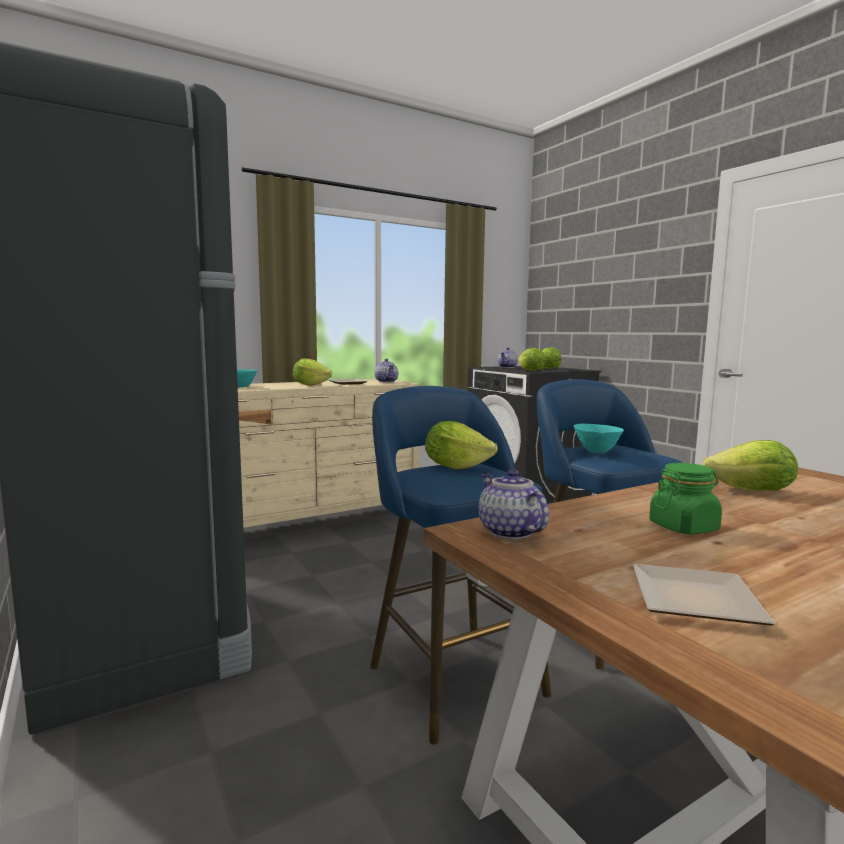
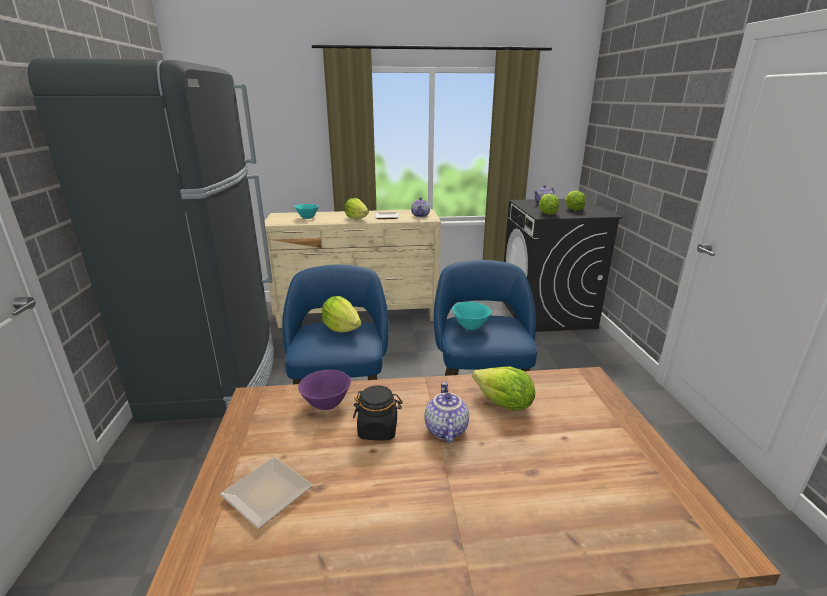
camera: 25 degrees right, 15 degrees up
teapot [479,469,549,540] -> teapot moved to [424,382,469,443]
green jar [649,463,722,534] -> black jar [353,385,403,441]
none -> purple bowl [298,370,351,410]

